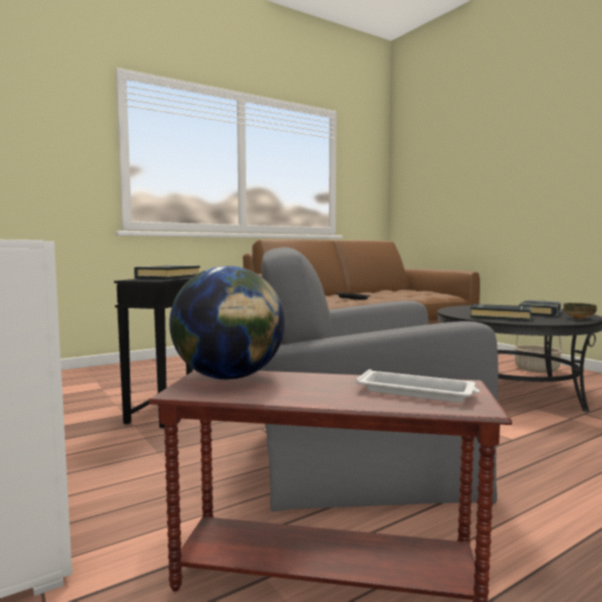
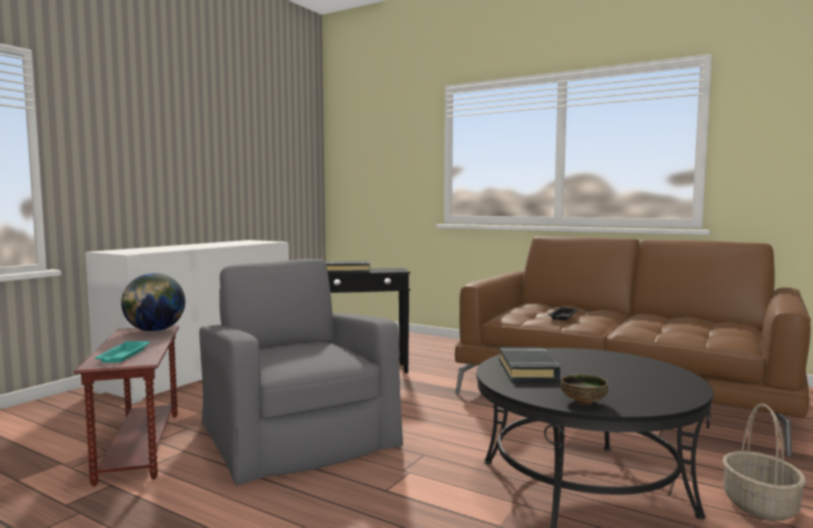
camera: 65 degrees right, 0 degrees up
white tray [356,369,480,403] -> turquoise tray [95,341,150,363]
black book [519,300,561,317] -> none

